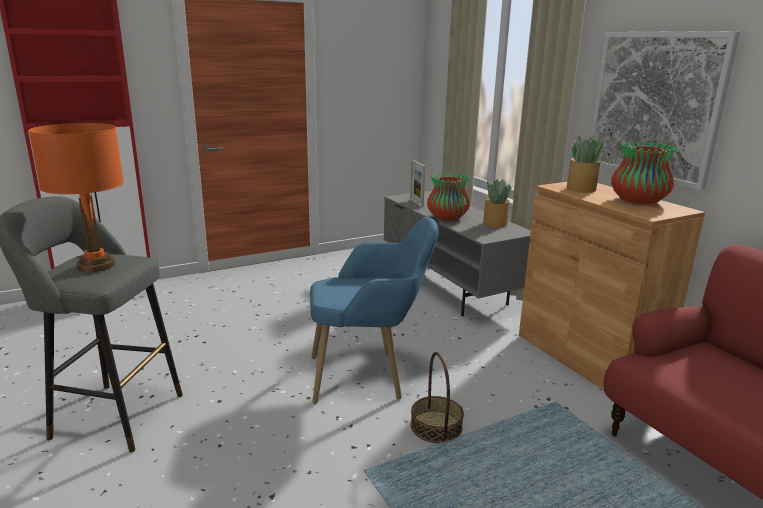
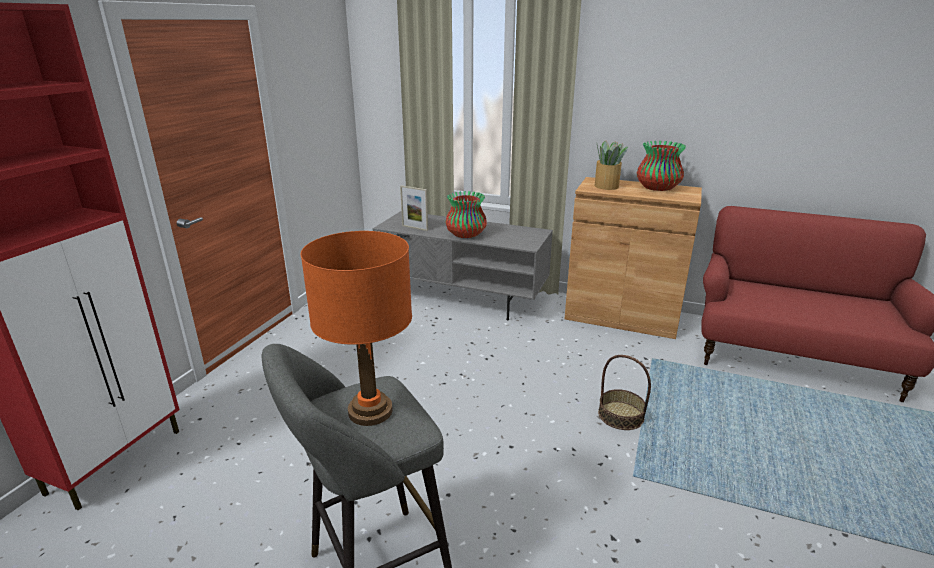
camera: 40 degrees left, 5 degrees up
blue armchair [310,217,439,404] -> none
potted plant [483,179,511,228] -> none
picture [590,31,740,190] -> none

